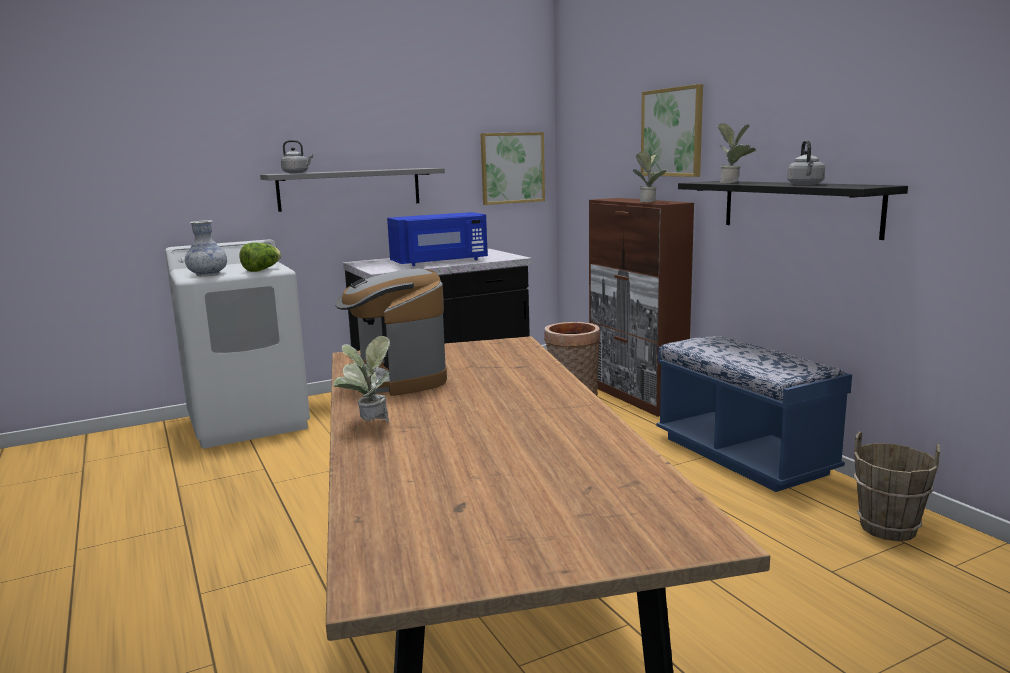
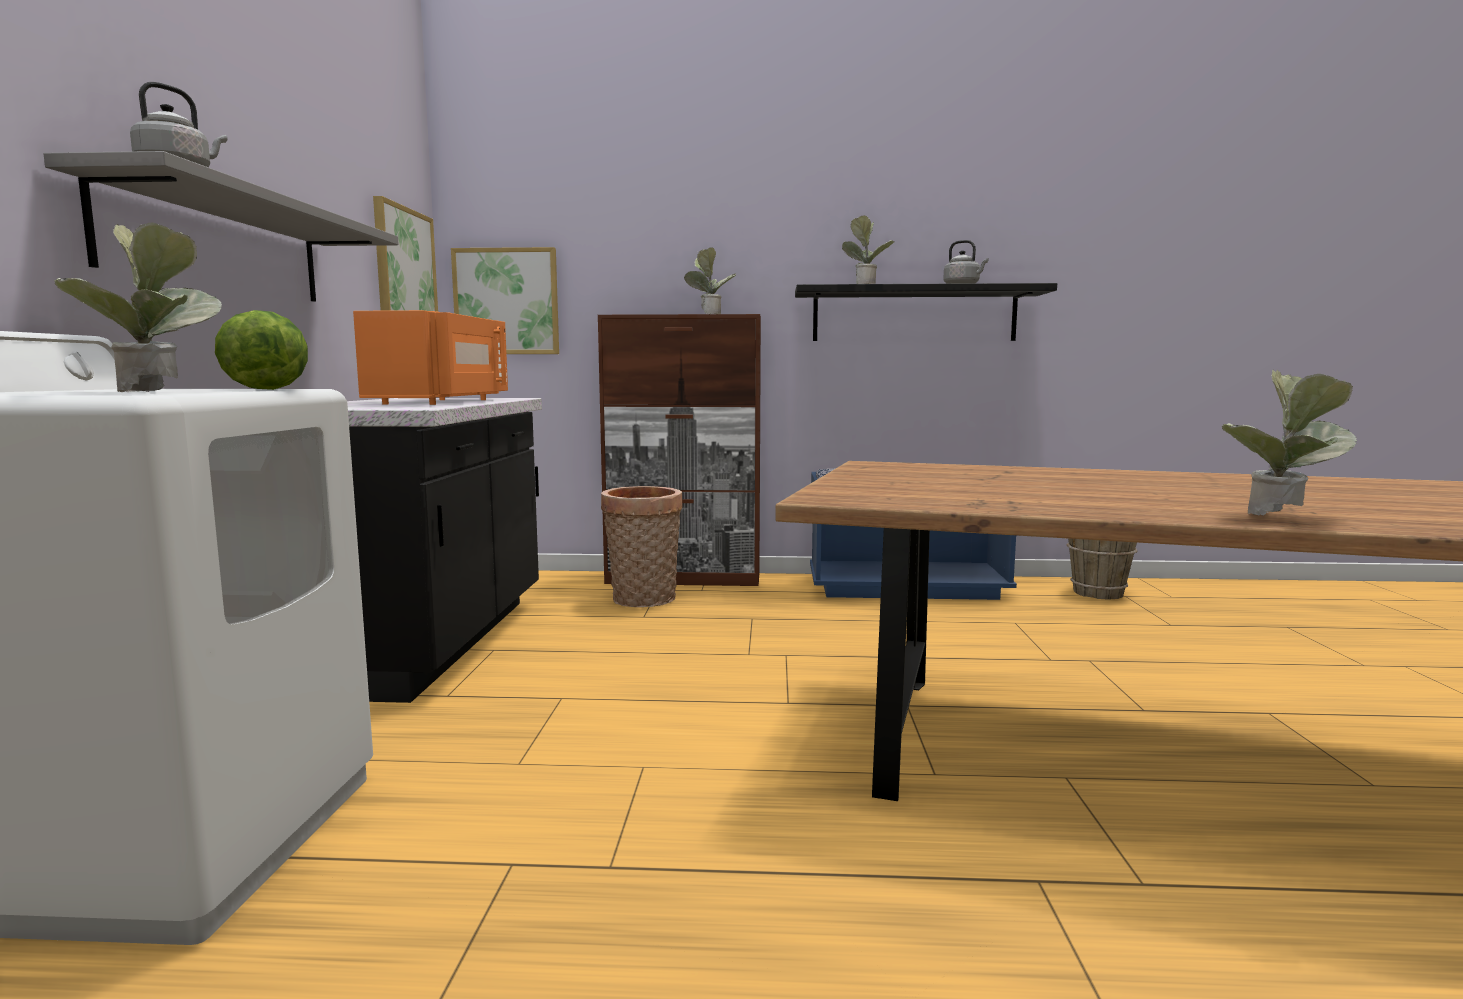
camera: 60 degrees left, 5 degrees down
vase [185,220,227,276] -> potted plant [55,222,222,392]
coffee machine [335,269,447,396] -> none
blue microwave [387,212,488,266] -> orange microwave [353,310,508,405]
picture [641,84,703,177] -> picture moved to [451,247,559,354]

